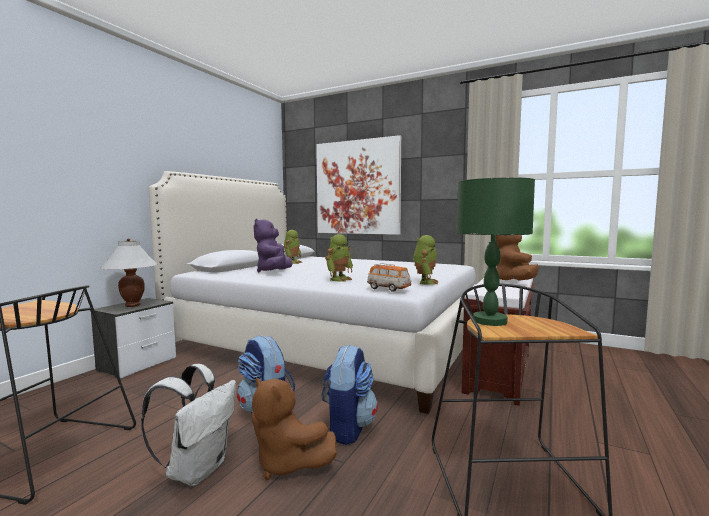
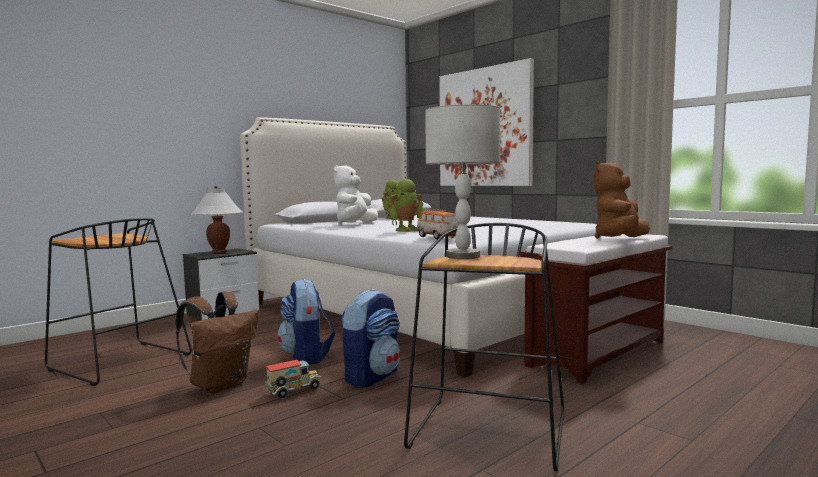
camera: 20 degrees right, 0 degrees up
white backpack [141,364,236,486] -> brown backpack [176,291,258,393]
brown plush toy [252,378,337,480] -> toy truck [265,360,321,398]
purple plush toy [253,219,293,272] -> white plush toy [334,165,378,224]
toy robot [413,235,438,285] -> none
green table lamp [456,177,535,326] -> grey table lamp [425,104,500,259]

